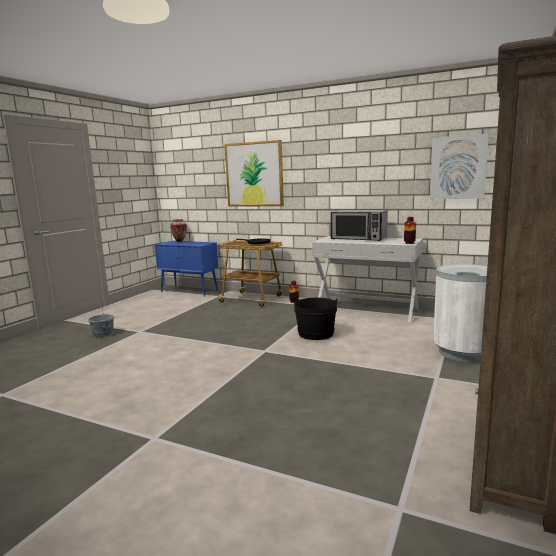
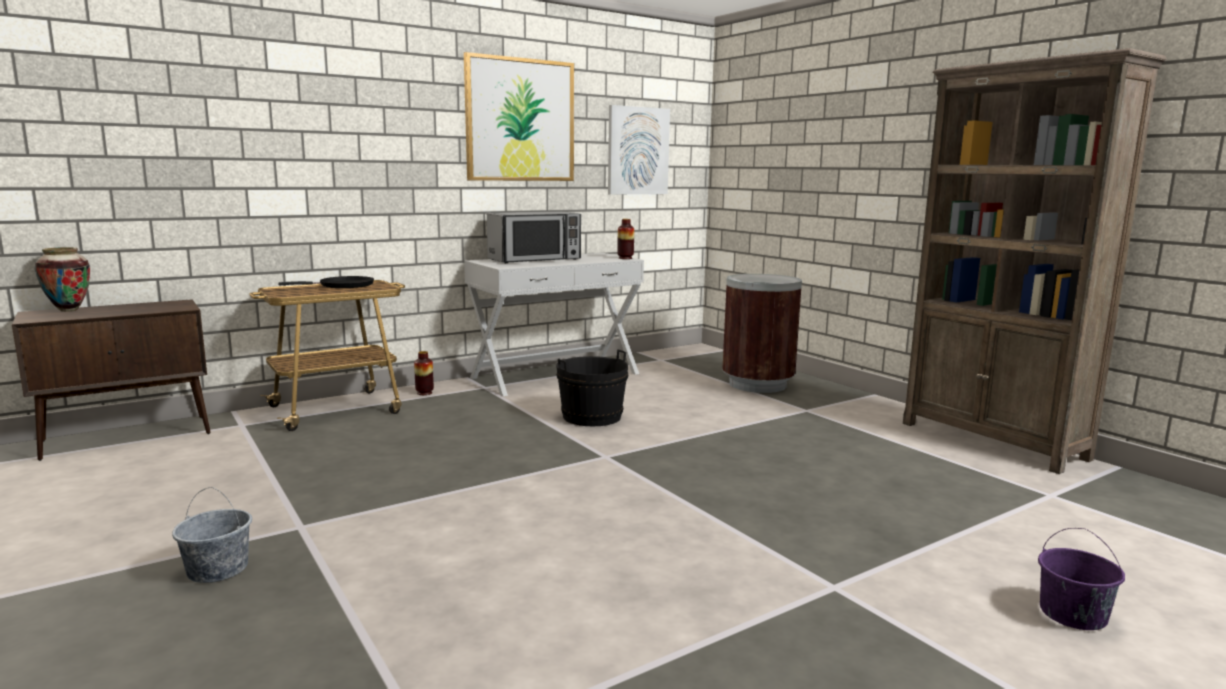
camera: 60 degrees left, 0 degrees up
blue cabinet [155,241,218,296] -> brown cabinet [12,299,211,461]
picture [225,140,284,207] -> picture moved to [464,52,574,181]
white trash can [433,264,487,362] -> brown trash can [722,274,802,393]
none -> purple bucket [1038,528,1125,630]

